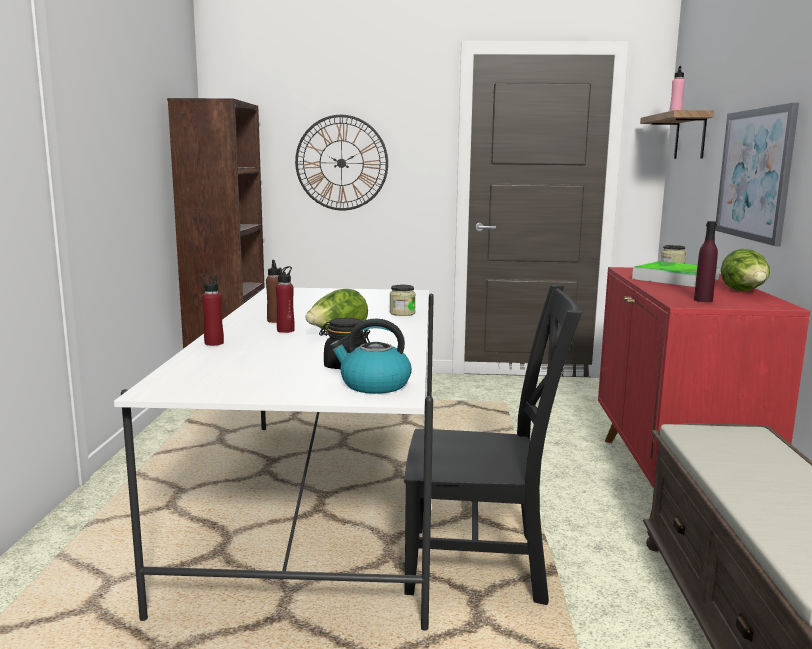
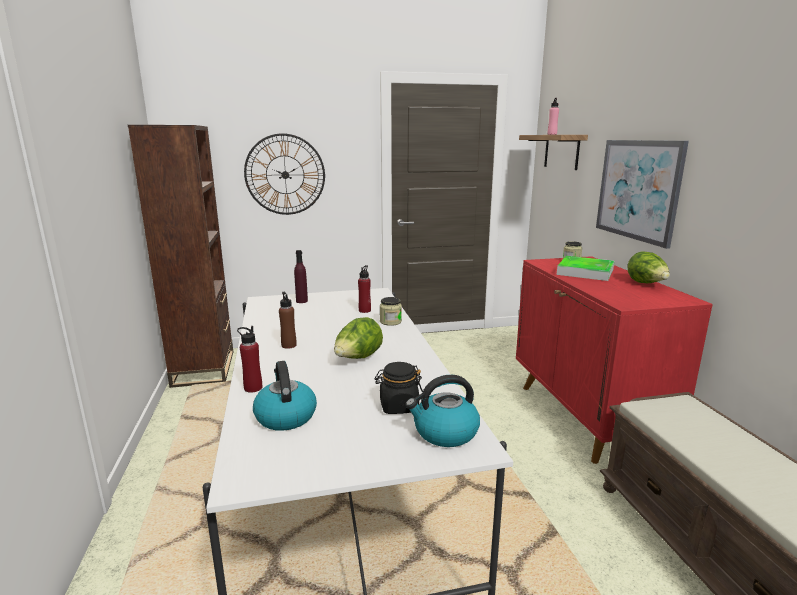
camera: 15 degrees left, 5 degrees up
red bottle [276,266,295,333] -> red bottle moved to [358,265,371,313]
black chair [404,285,583,605] -> none
purple bottle [694,221,718,302] -> purple bottle moved to [294,250,308,303]
none -> kettle [253,361,317,431]

